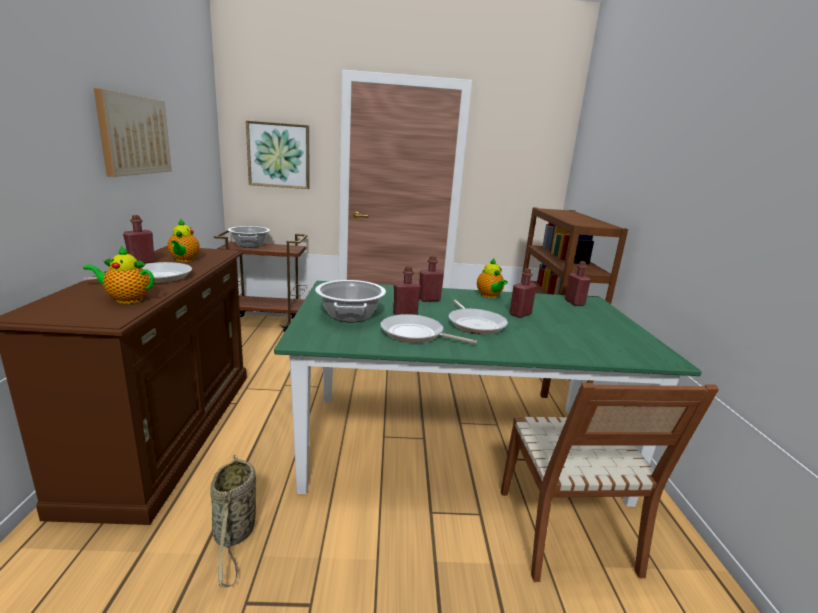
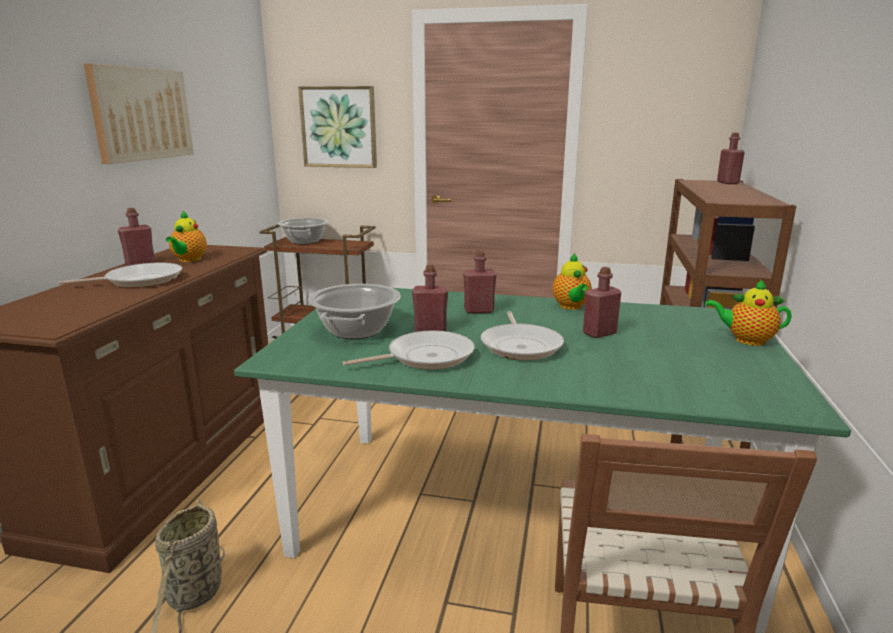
camera: 15 degrees right, 0 degrees up
teapot [83,245,154,304] -> teapot moved to [705,279,792,346]
frying pan [381,314,477,343] -> frying pan turned 120 degrees clockwise [343,330,475,370]
red bottle [565,261,591,306] -> red bottle moved to [717,133,745,184]

